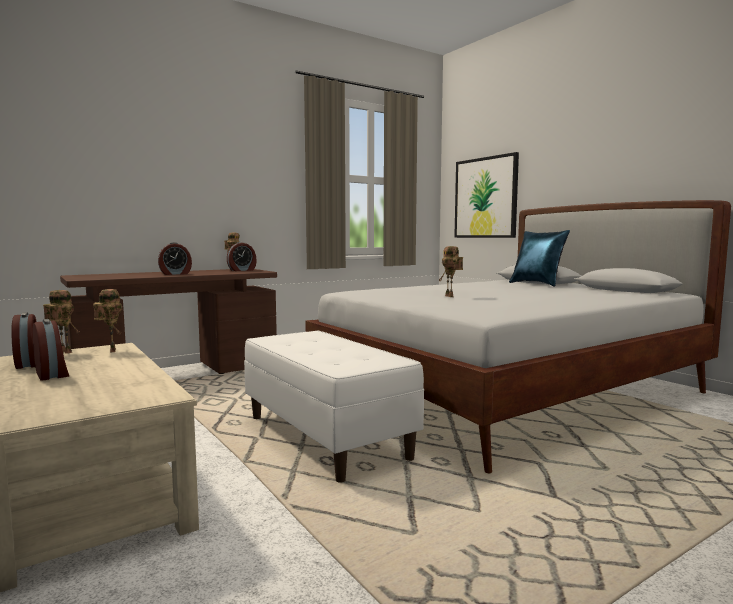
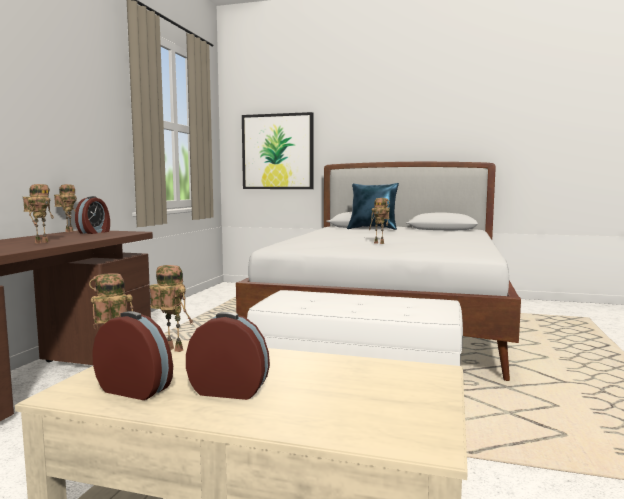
camera: 40 degrees left, 0 degrees up
alarm clock [158,242,192,275] -> toy robot [23,184,54,244]

